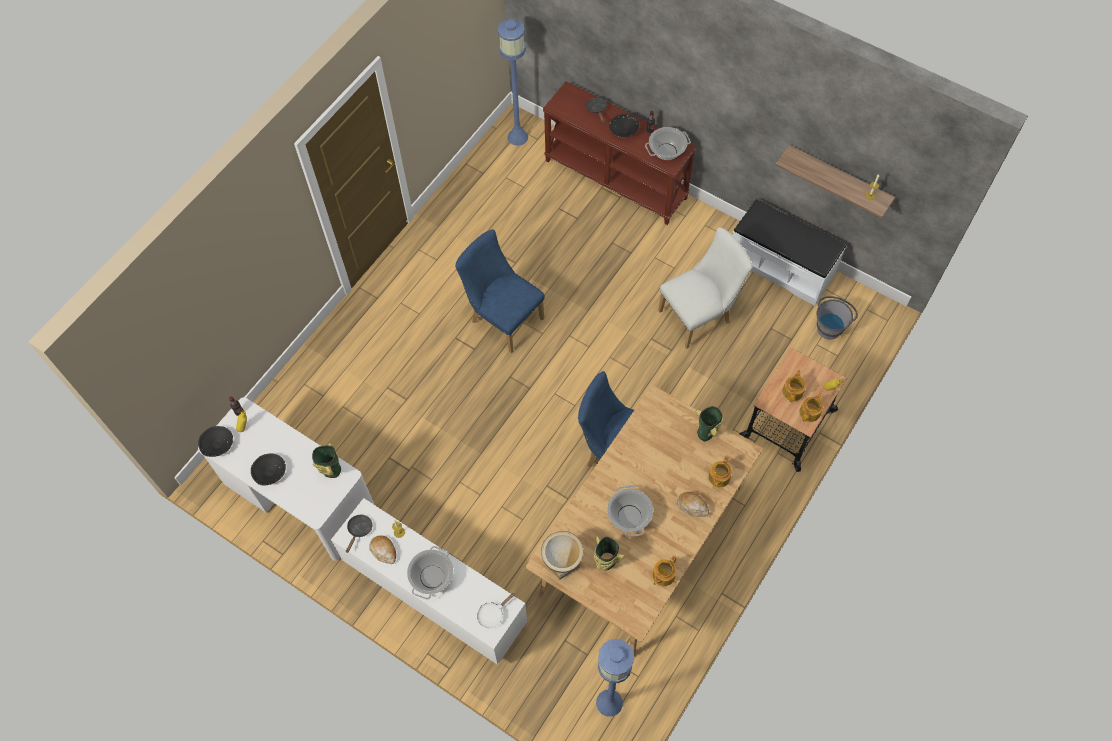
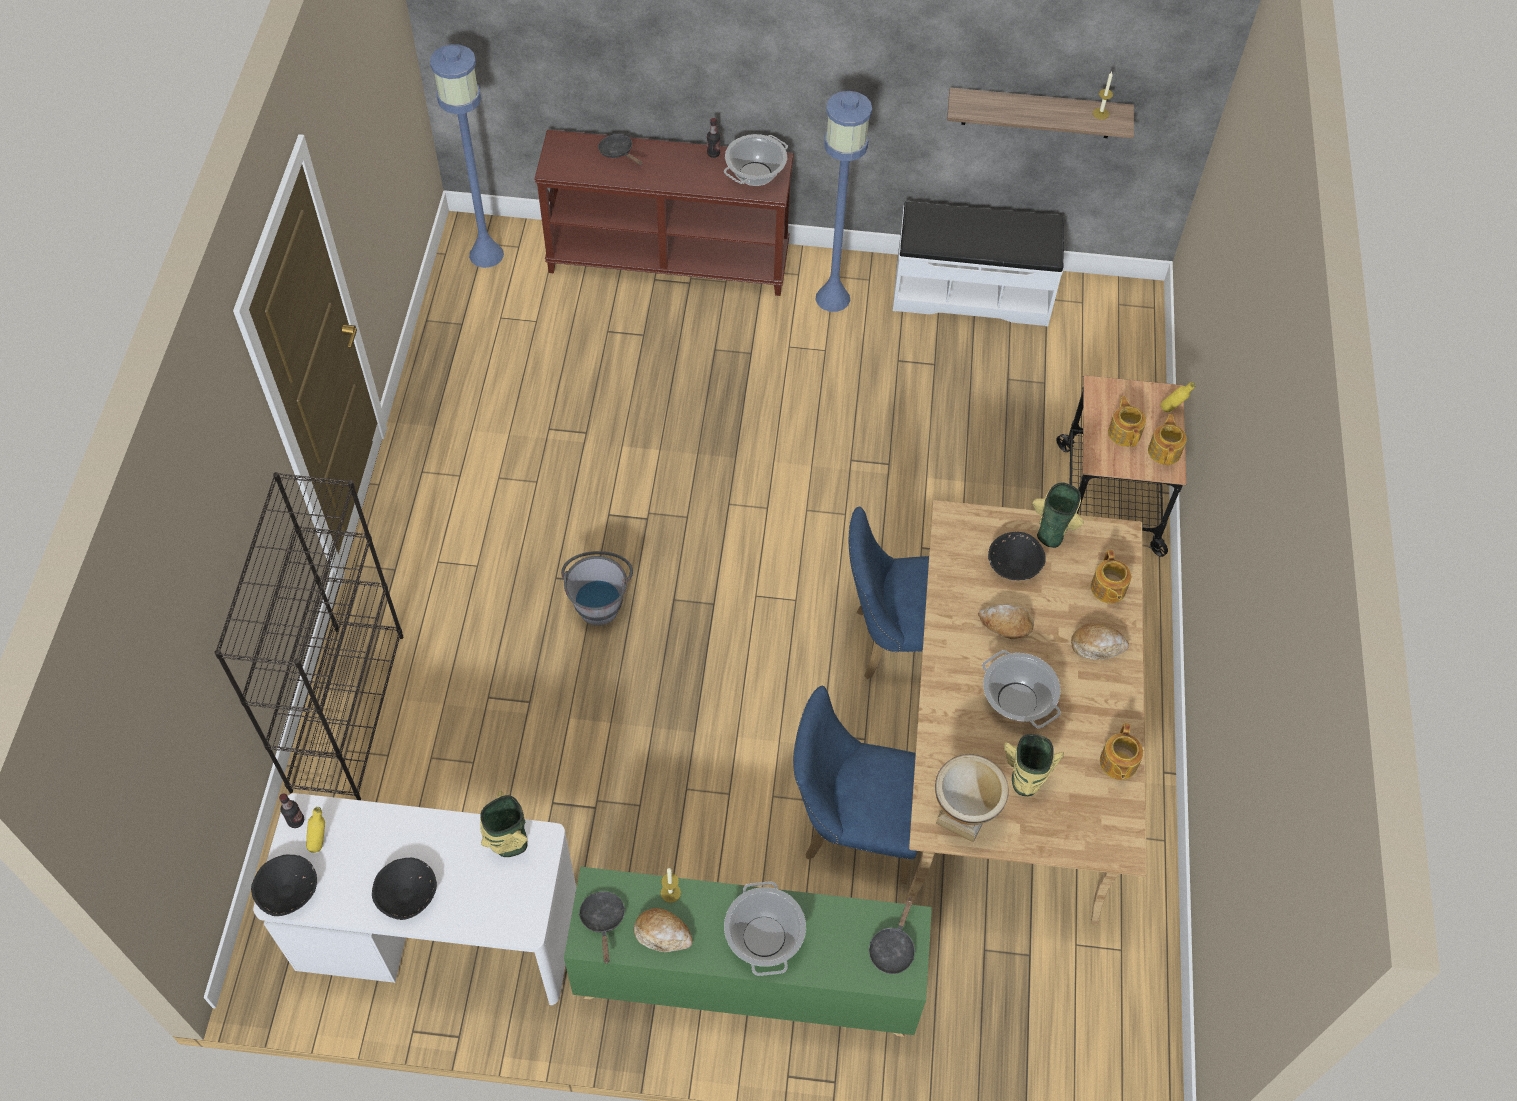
camera: 30 degrees left, 5 degrees down
white cabinet [331,498,527,665] -> green cabinet [564,867,932,1037]
blue chair [455,229,545,353] -> blue chair moved to [793,686,918,884]
white frying pan [477,593,515,629] -> black frying pan [869,898,915,974]
blue floor lamp [596,639,634,717] -> blue floor lamp moved to [815,91,872,312]
black bowl [609,114,639,137] -> black bowl moved to [988,532,1046,581]
white chair [658,227,753,349] -> none
grey bucket [816,296,858,340] -> grey bucket moved to [561,551,633,626]
none -> black bookcase [214,472,404,800]
none -> bread [978,605,1034,639]

